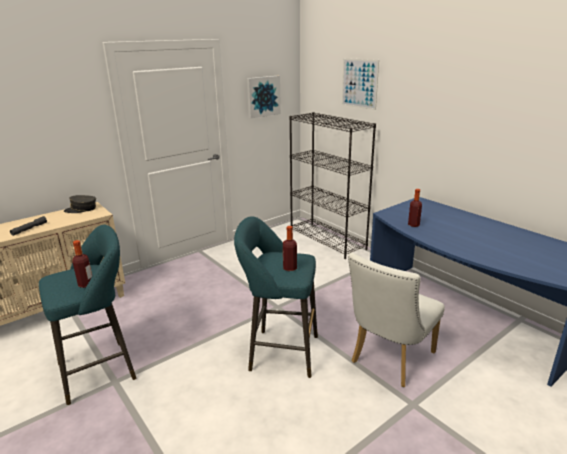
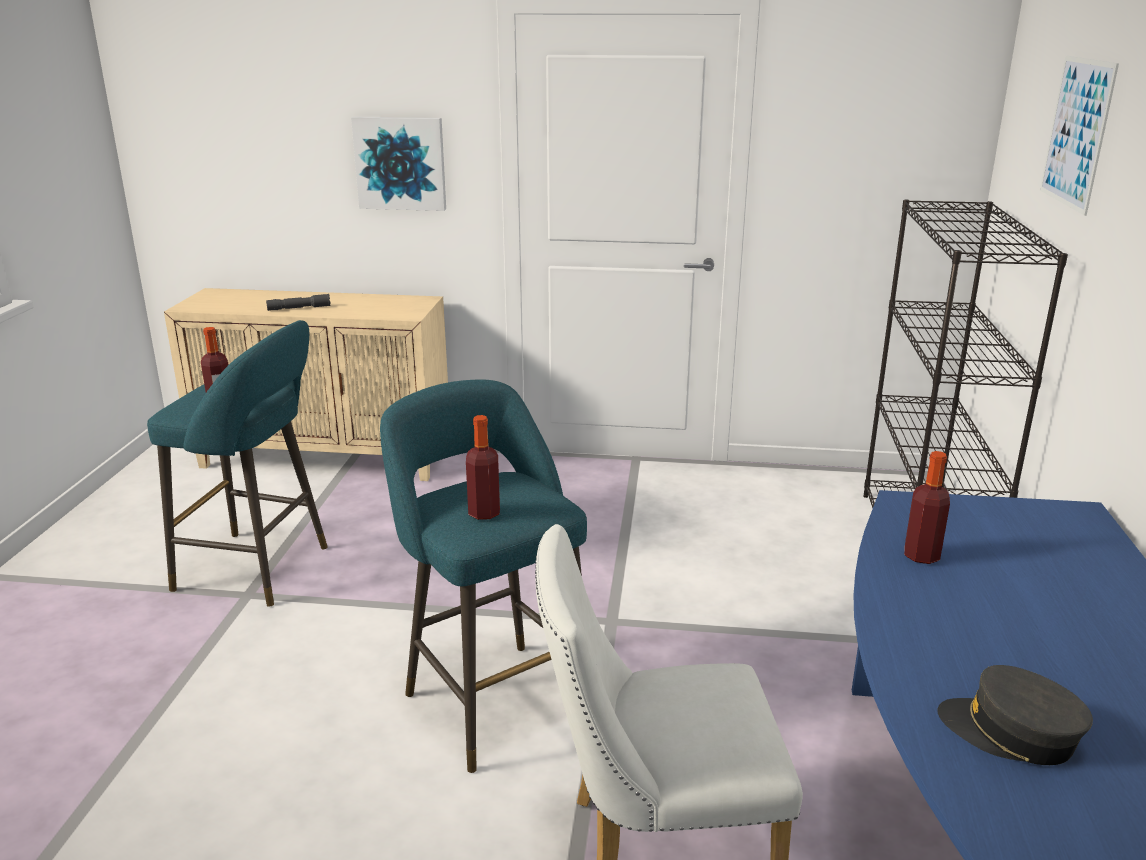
camera: 45 degrees right, 0 degrees up
grey cap [64,195,96,213] -> grey cap moved to [938,665,1093,765]
picture [247,76,281,118] -> picture moved to [351,117,446,211]

